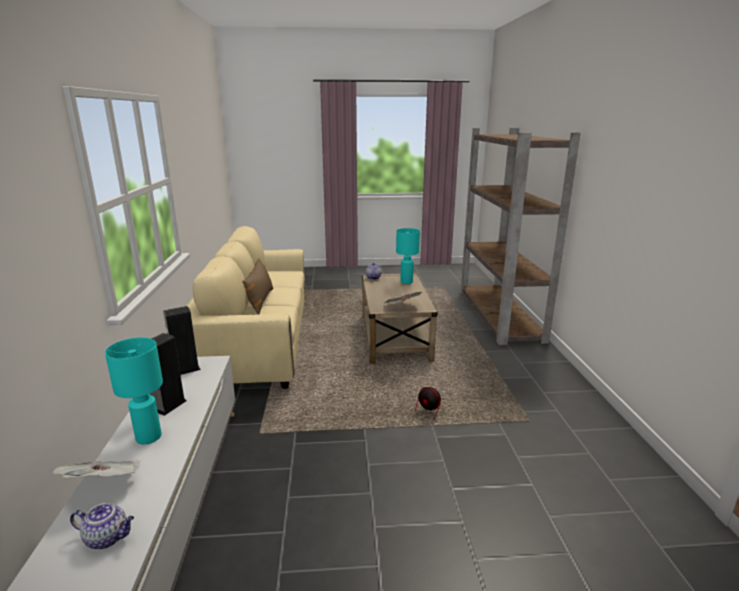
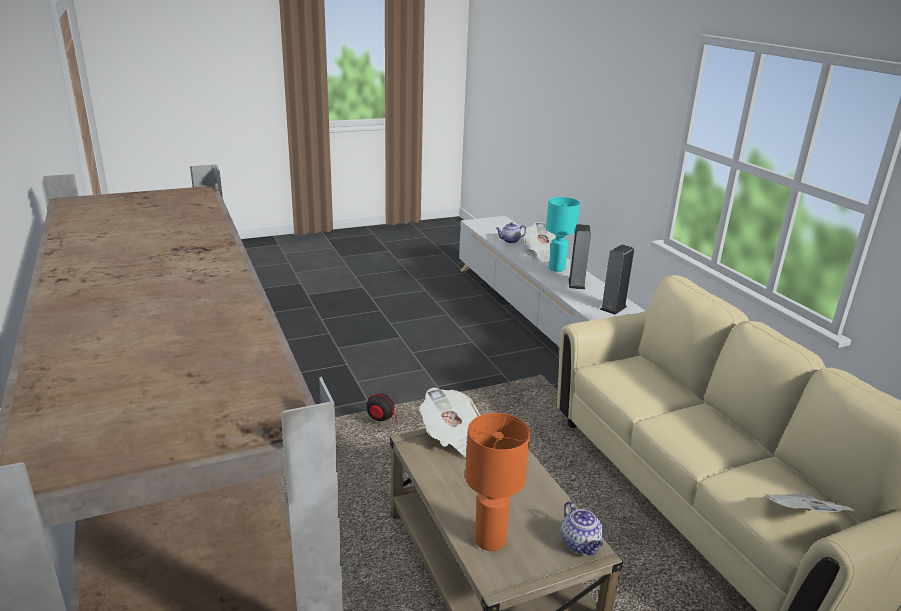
camera: 160 degrees right, 5 degrees up
brown pillow [242,258,273,315] -> none
turquoise table lamp [396,228,420,284] -> orange table lamp [465,413,530,551]
none -> newspaper [765,493,855,513]

